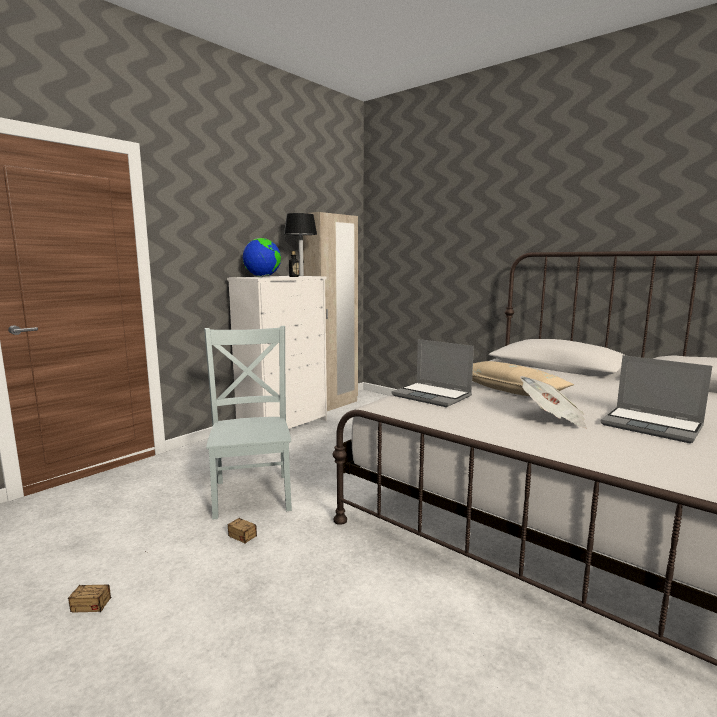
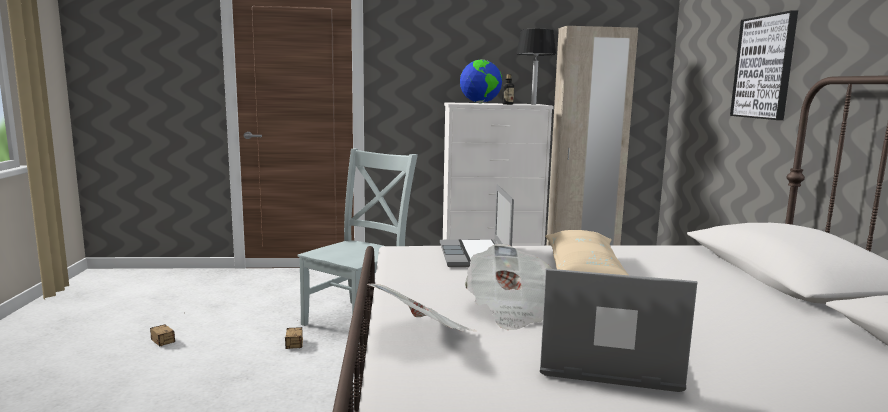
camera: 45 degrees right, 0 degrees up
laptop [601,355,712,443] -> laptop turned 105 degrees clockwise [540,268,697,392]
none -> newspaper [367,283,477,331]
none -> picture [730,10,798,120]

